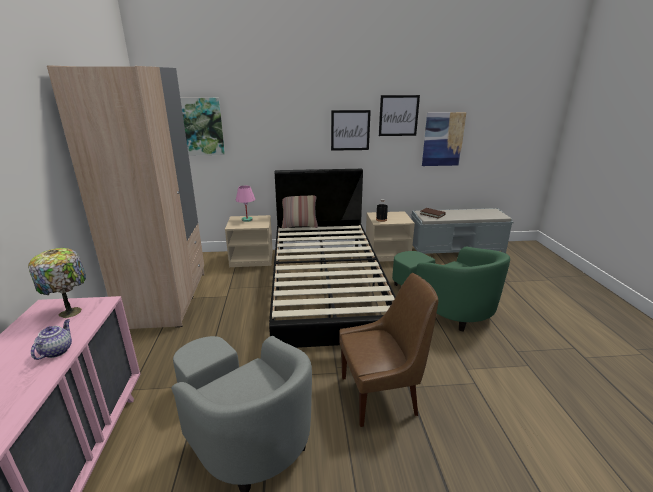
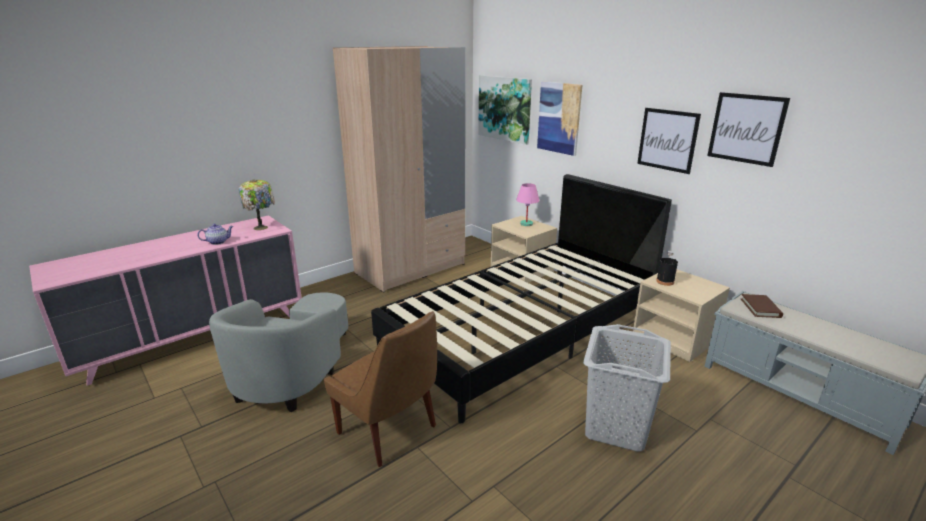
camera: 55 degrees right, 0 degrees up
pillow [282,195,318,228] -> none
green armchair [392,246,510,332] -> grey laundry basket [583,324,671,452]
picture [422,112,467,166] -> picture moved to [537,81,582,156]

